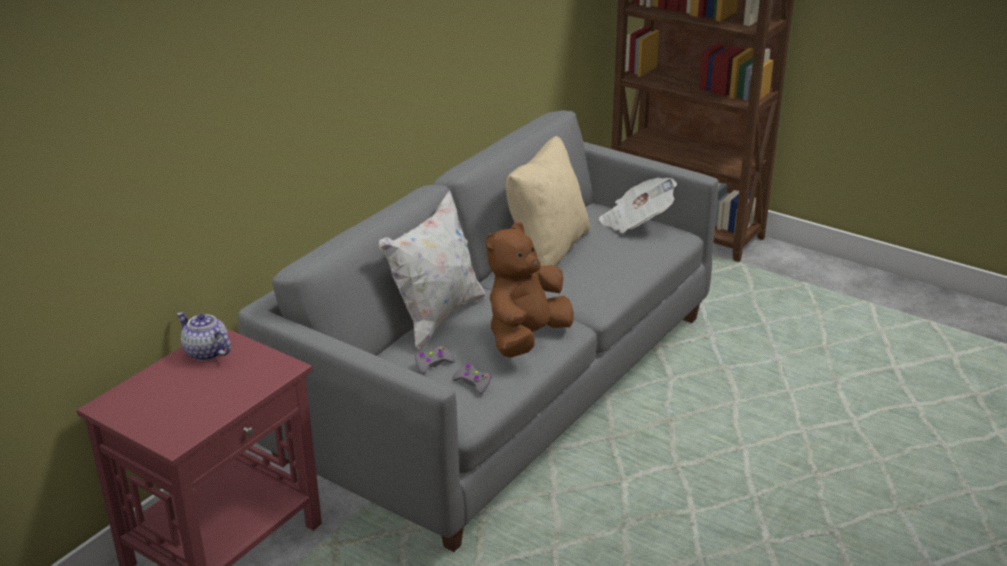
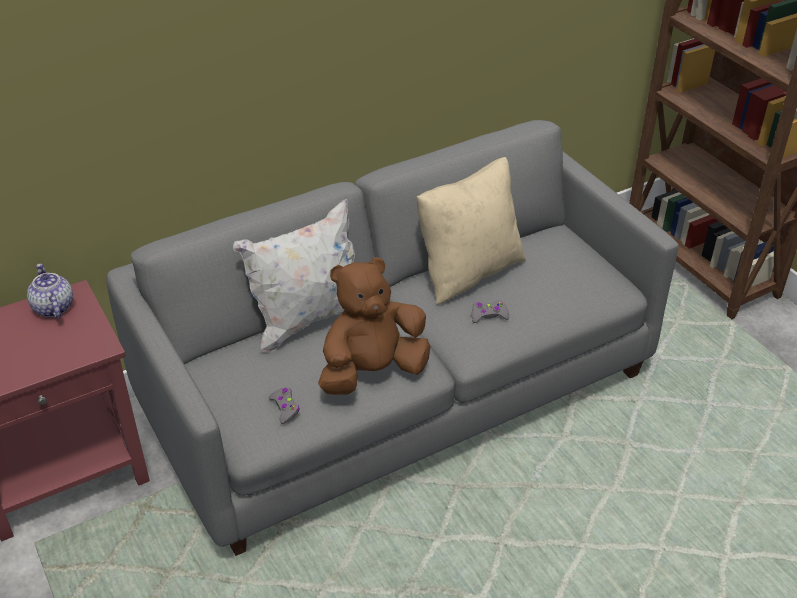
camera: 25 degrees right, 10 degrees up
grey game controller [415,346,455,374] -> grey game controller moved to [472,300,509,323]
newspaper [599,178,677,233] -> none

